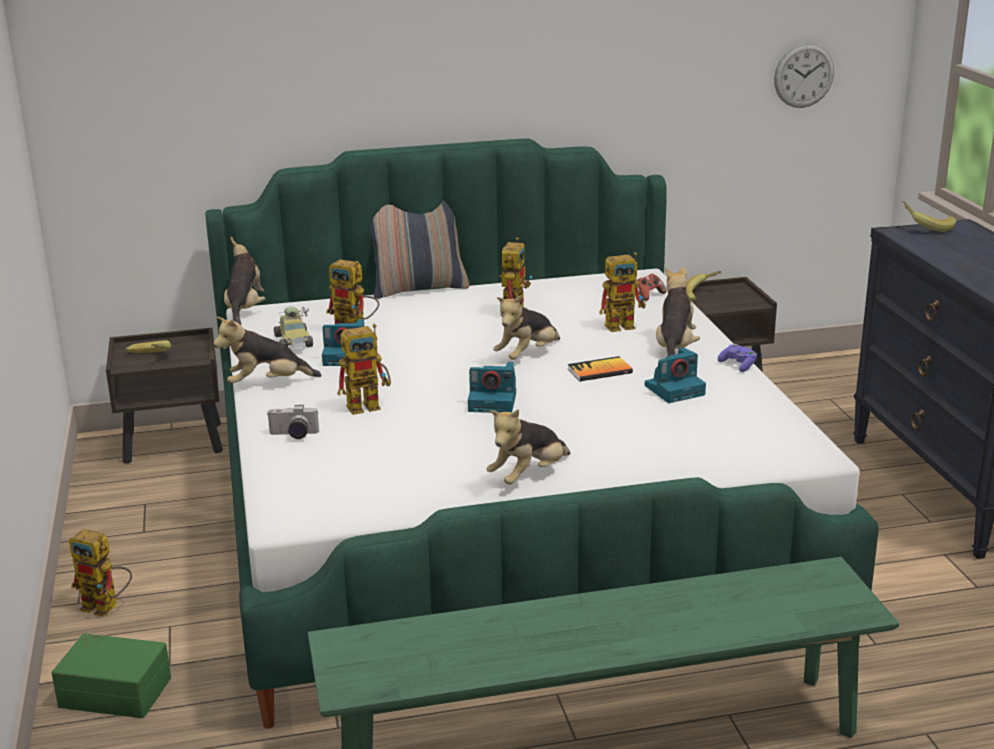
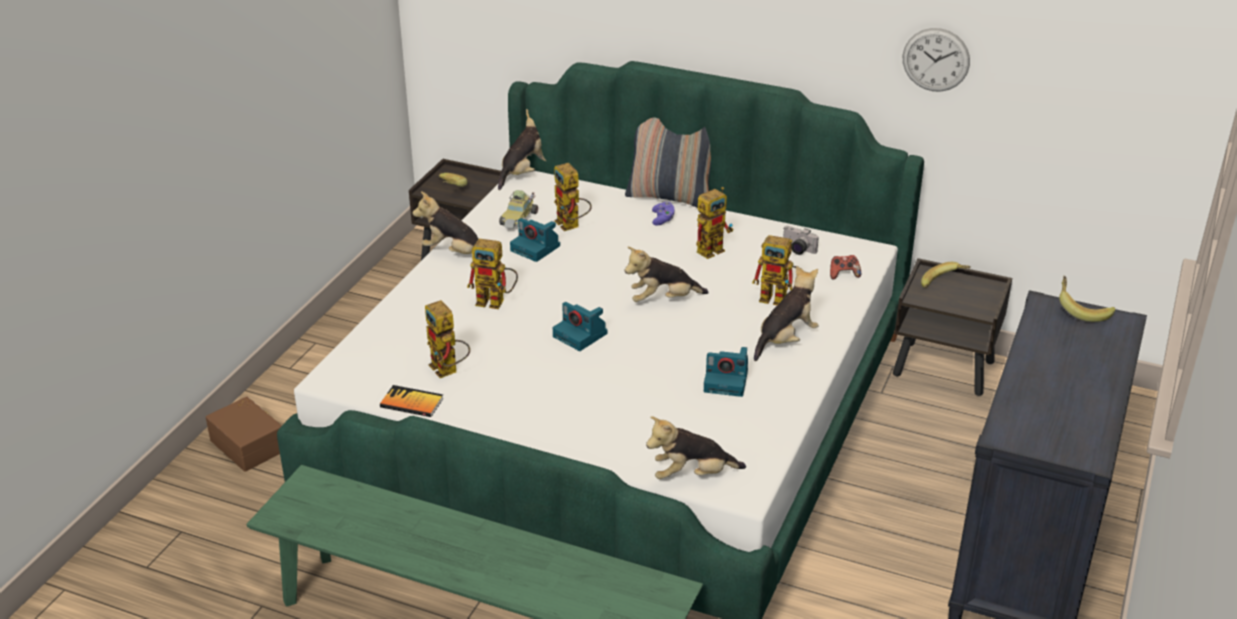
camera: 35 degrees right, 10 degrees up
green storage box [52,633,171,718] -> brown storage box [206,397,282,472]
toy robot [69,529,132,617] -> toy robot moved to [425,300,470,378]
camera [267,405,319,439] -> camera moved to [783,226,819,255]
plush toy [487,409,570,484] -> plush toy moved to [646,416,746,479]
book [567,356,633,381] -> book moved to [380,385,443,417]
purple game controller [718,344,757,372] -> purple game controller moved to [652,202,674,226]
wall clock [774,43,834,108] -> wall clock moved to [903,28,970,92]

